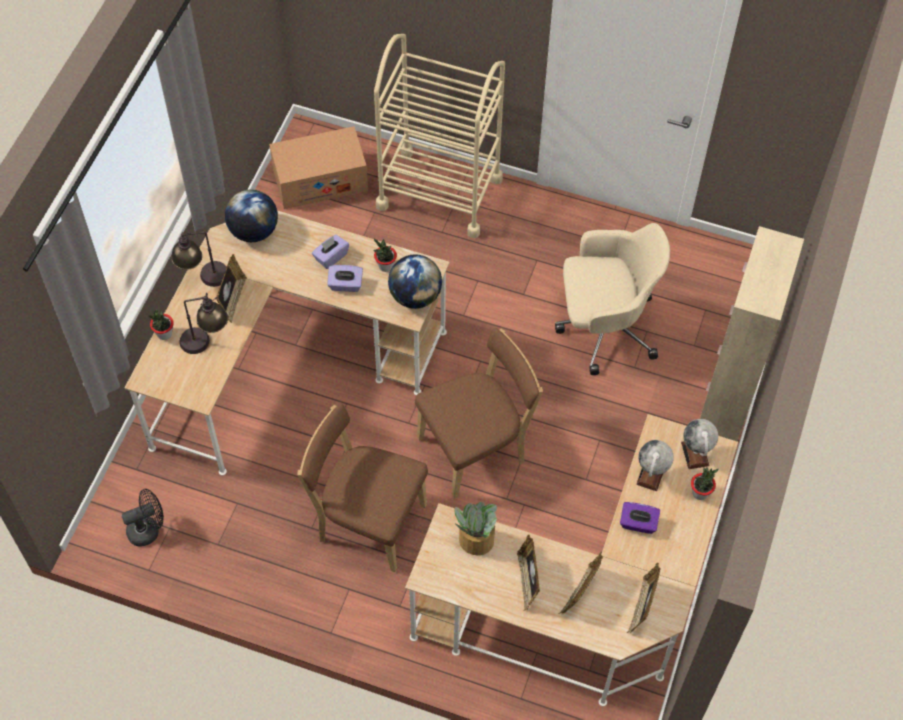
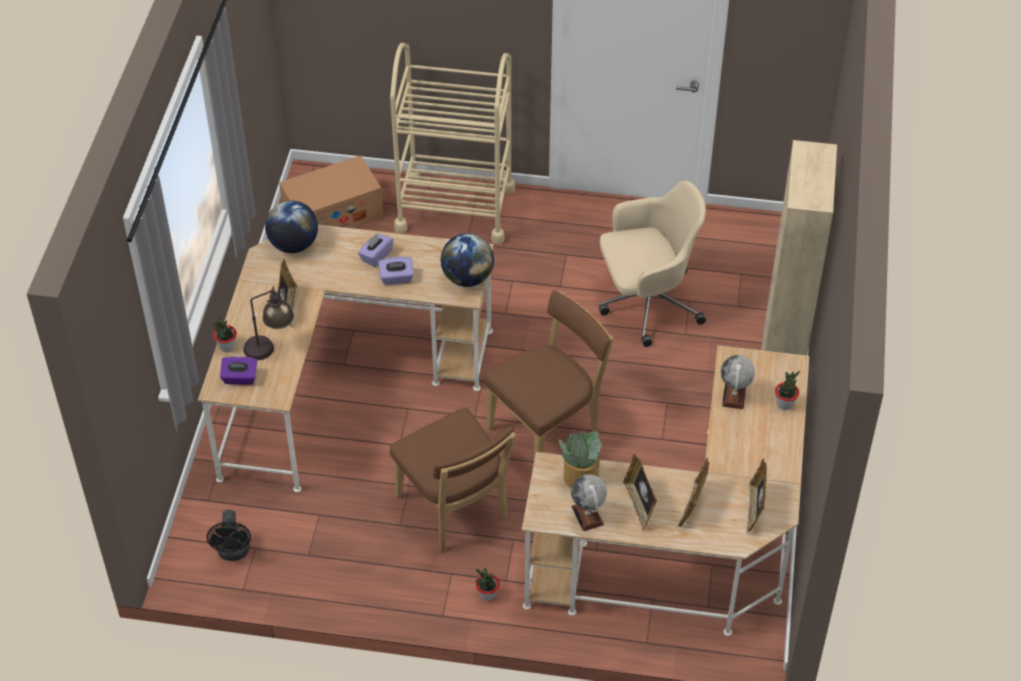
camera: 10 degrees left, 10 degrees down
black fan [122,489,164,547] -> black fan turned 120 degrees clockwise [206,510,251,561]
table lamp [171,232,227,287] -> none
brown chair [297,404,428,572] -> brown chair turned 135 degrees counterclockwise [390,408,516,551]
potted plant [373,239,397,272] -> potted plant moved to [476,567,500,601]
purple tissue box [620,502,660,534] -> purple tissue box moved to [220,357,257,385]
globe [681,419,718,469] -> globe moved to [571,474,607,531]

